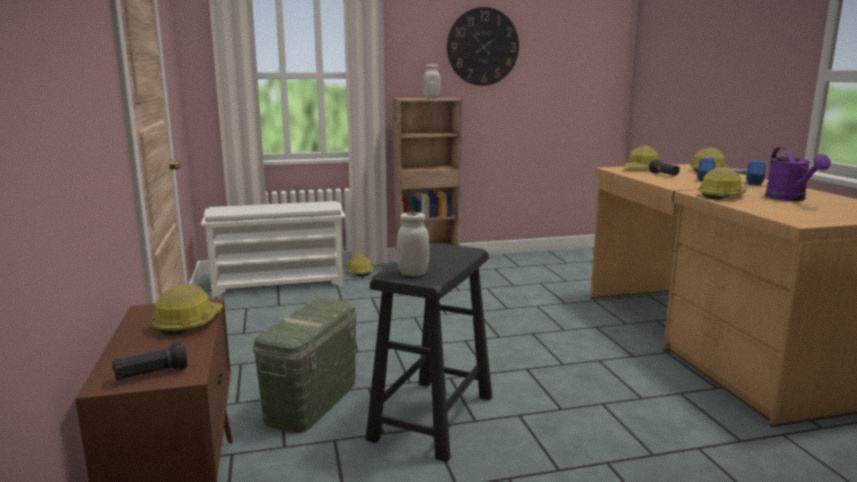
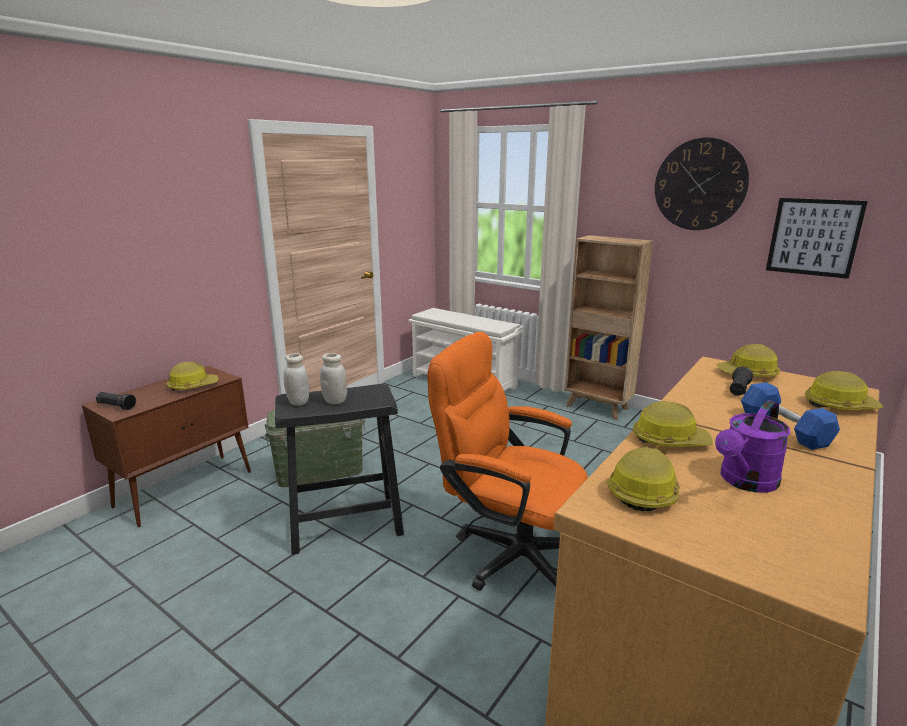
camera: 50 degrees right, 5 degrees up
hard hat [347,254,374,277] -> hard hat moved to [607,447,680,511]
white jar [423,64,441,99] -> white jar moved to [320,353,347,404]
none -> orange office chair [427,332,588,591]
none -> picture [766,198,868,279]

